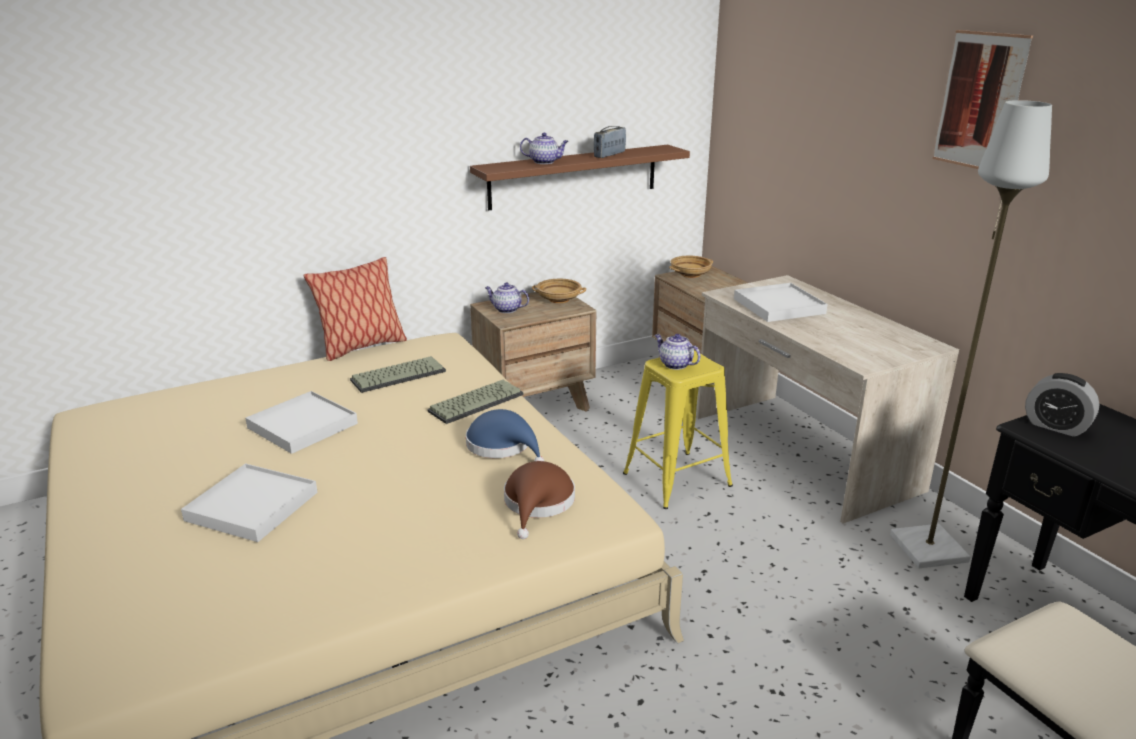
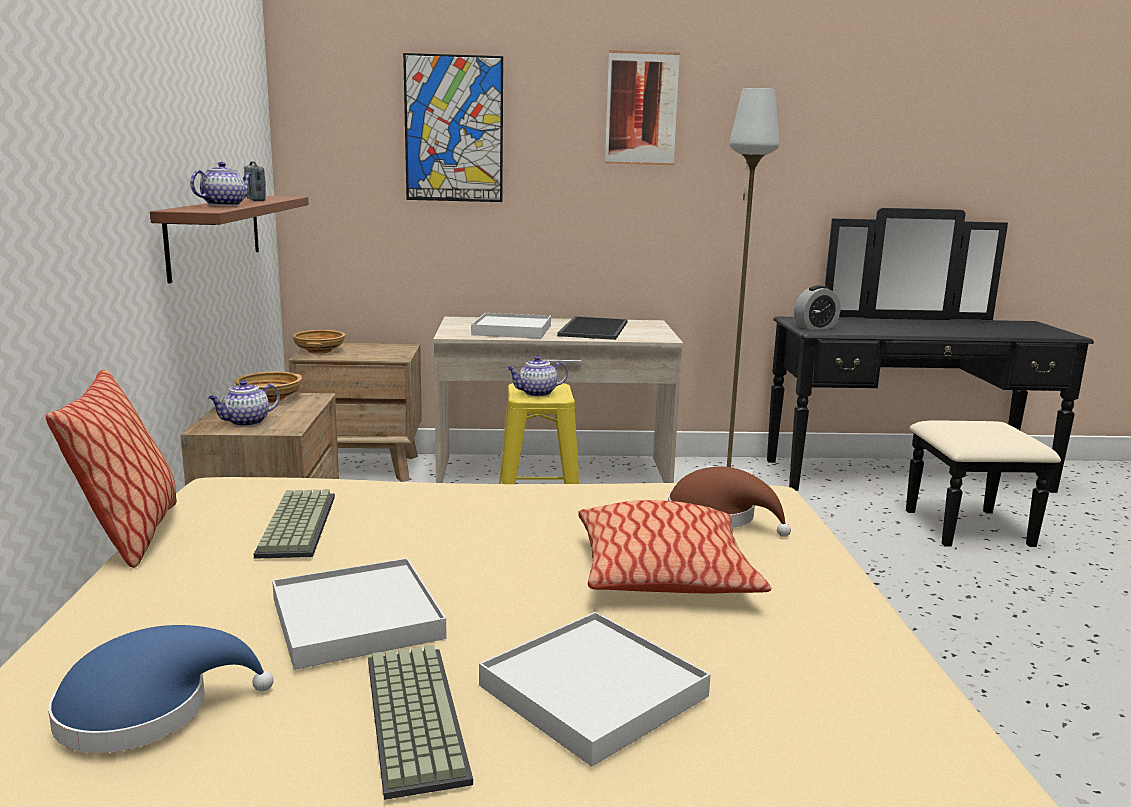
camera: 65 degrees left, 10 degrees down
keyboard [427,380,524,424] -> keyboard moved to [368,646,473,800]
blue hat [466,409,544,461] -> blue hat moved to [48,625,274,753]
none -> picture [403,53,503,202]
none -> tray [557,316,628,340]
none -> pillow [578,500,771,593]

